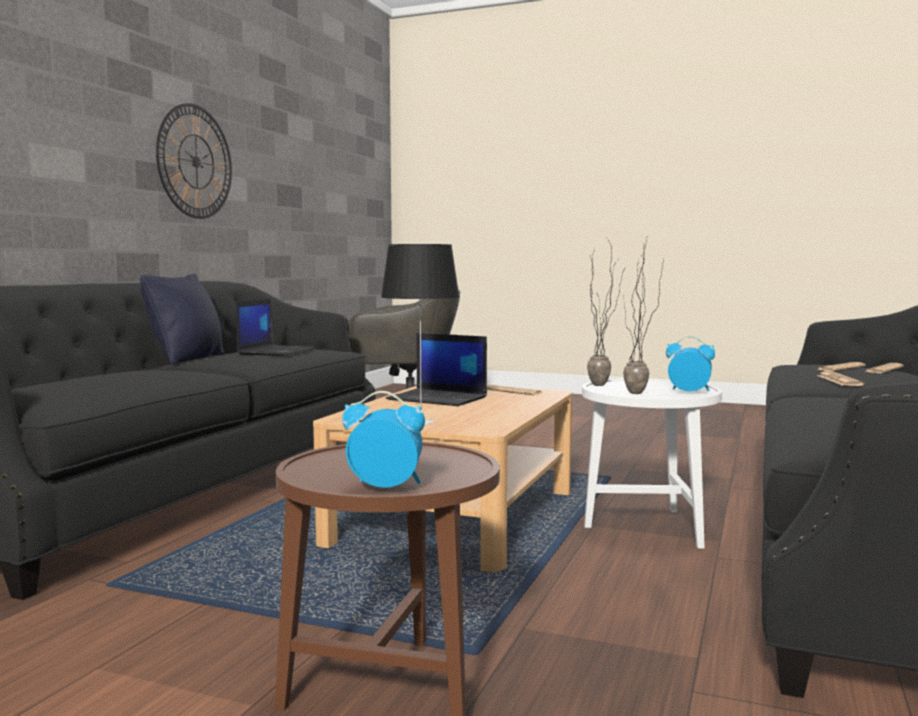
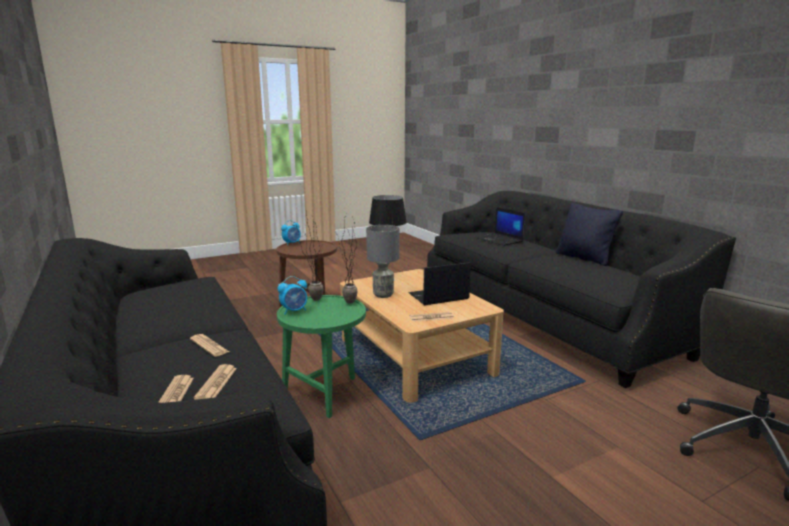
camera: 130 degrees right, 10 degrees up
wall clock [156,103,232,219] -> none
laptop [236,299,315,356] -> laptop moved to [475,207,525,246]
white side table [582,379,722,548] -> green side table [277,295,366,418]
none -> grey table lamp [366,225,399,298]

